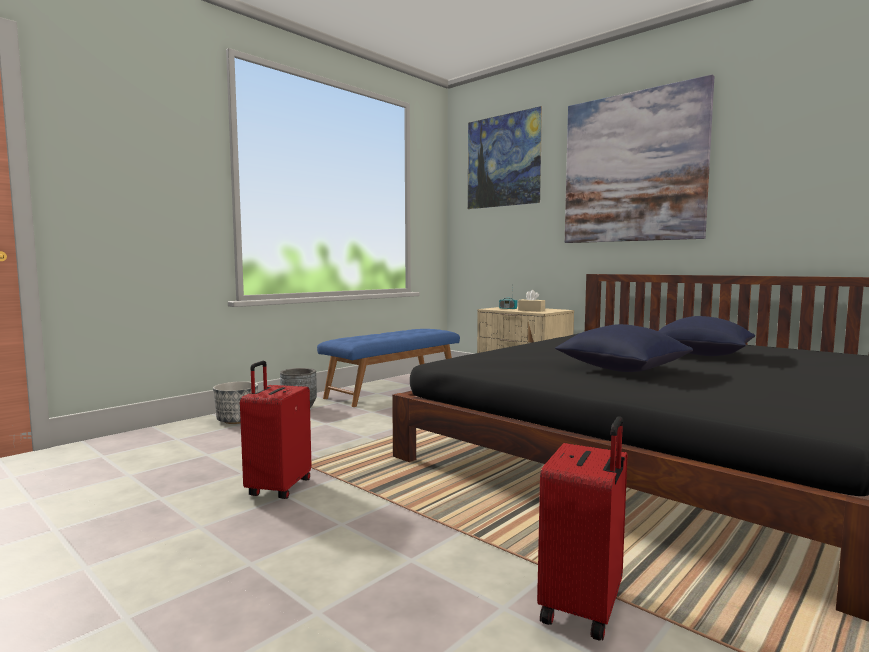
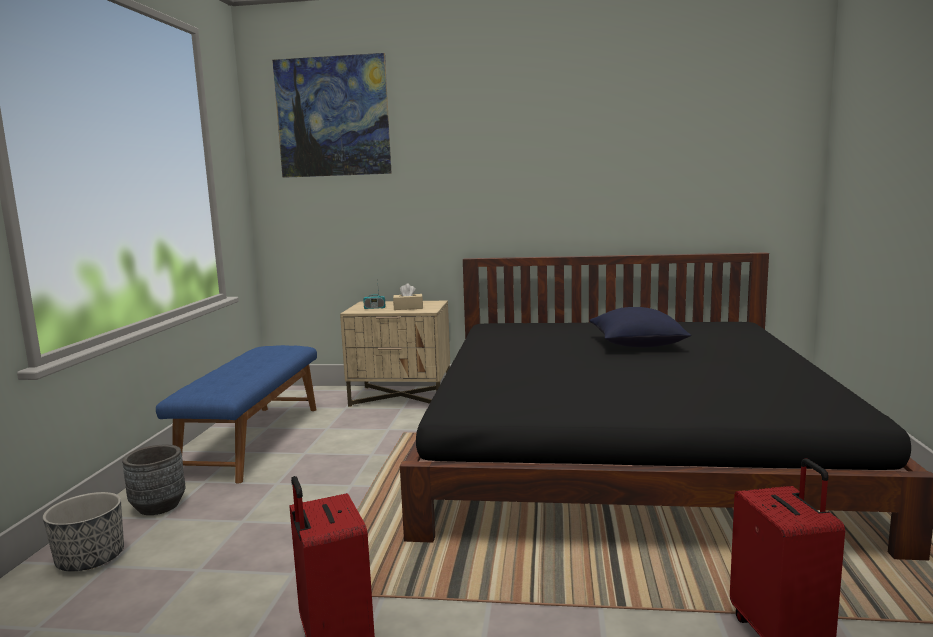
camera: 35 degrees left, 5 degrees up
blue pillow [555,324,693,372] -> none
picture [565,75,714,243] -> none

